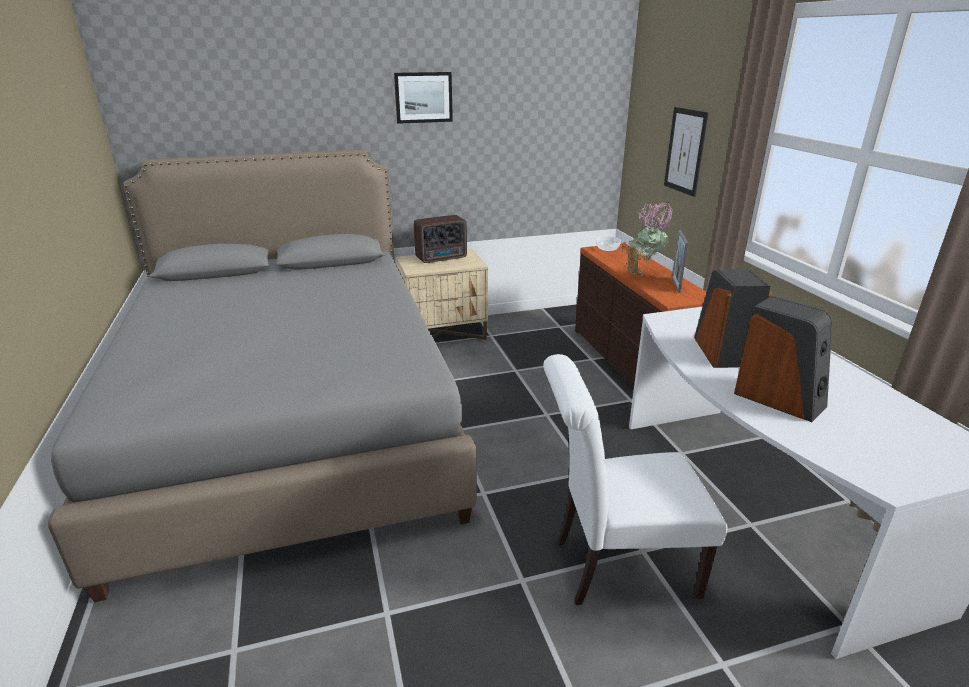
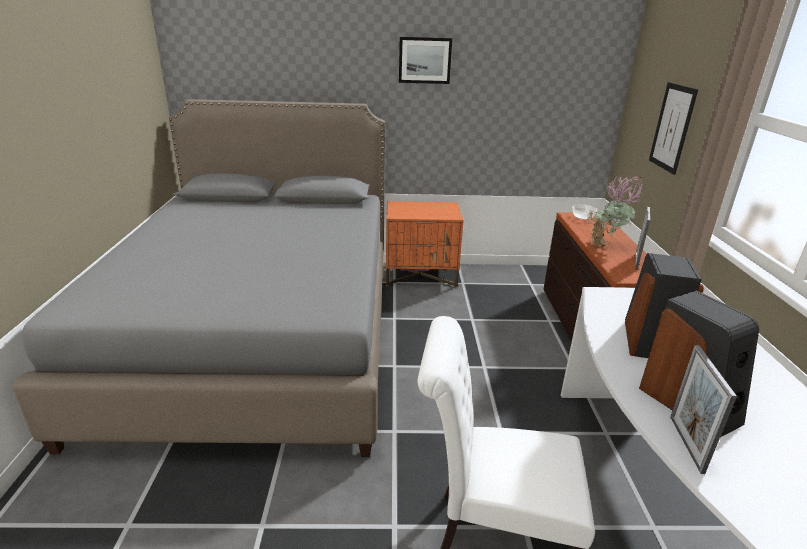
camera: 15 degrees right, 0 degrees up
beige nightstand [396,250,488,341] -> orange nightstand [386,201,464,288]
radio [414,215,467,263] -> none
none -> picture frame [670,345,737,474]

